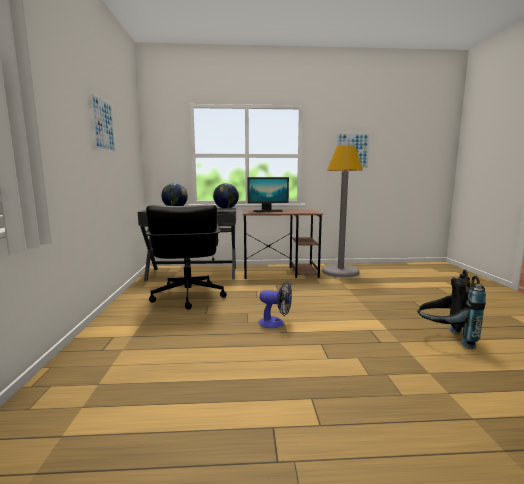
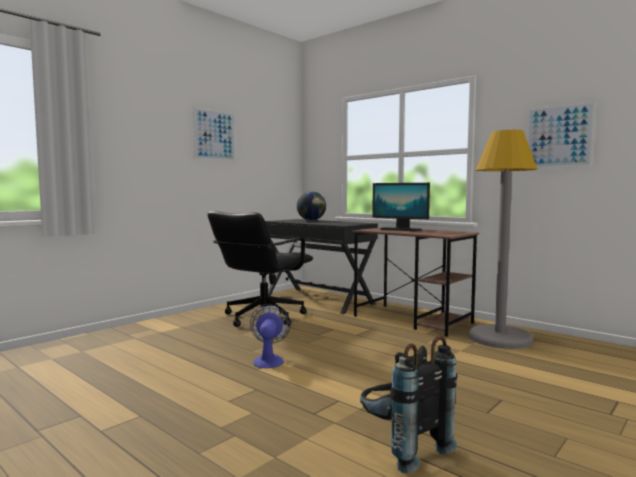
camera: 45 degrees right, 5 degrees down
globe [213,183,239,209] -> none
fan [258,281,292,328] -> fan turned 150 degrees counterclockwise [250,304,291,368]

